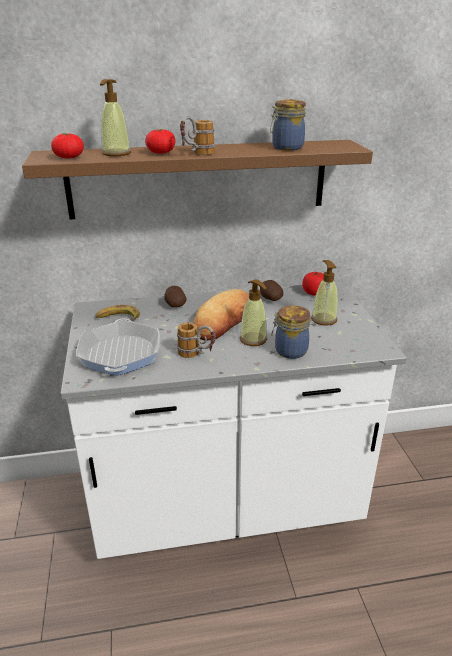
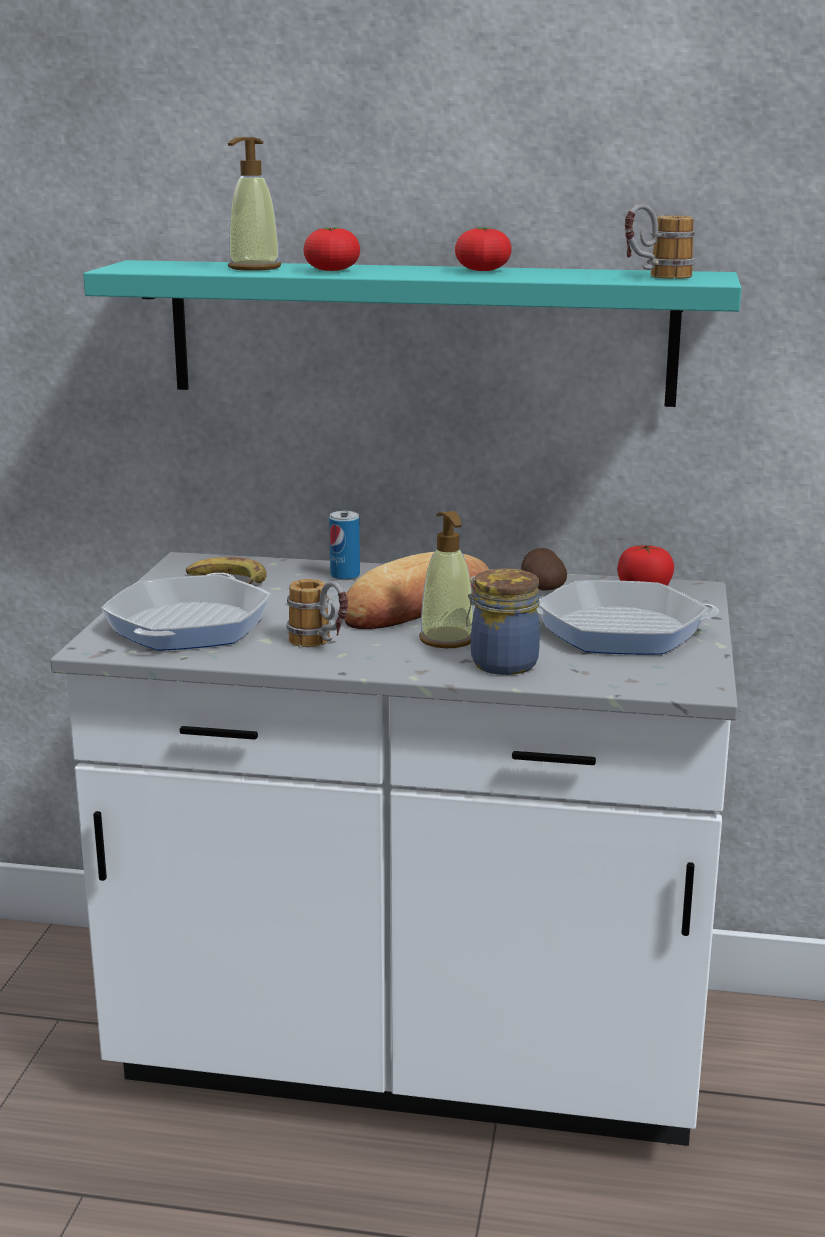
camera: 20 degrees right, 10 degrees down
brown shelf [22,140,373,220] -> turquoise shelf [83,260,742,407]
tomato [51,133,84,159] -> tomato moved to [455,227,512,271]
potato [164,286,187,308] -> can [329,511,360,580]
mug [180,116,215,155] -> mug moved to [625,203,695,279]
jar [270,99,306,151] -> none
soap dispenser [311,260,338,325] -> frying pan [537,580,719,655]

